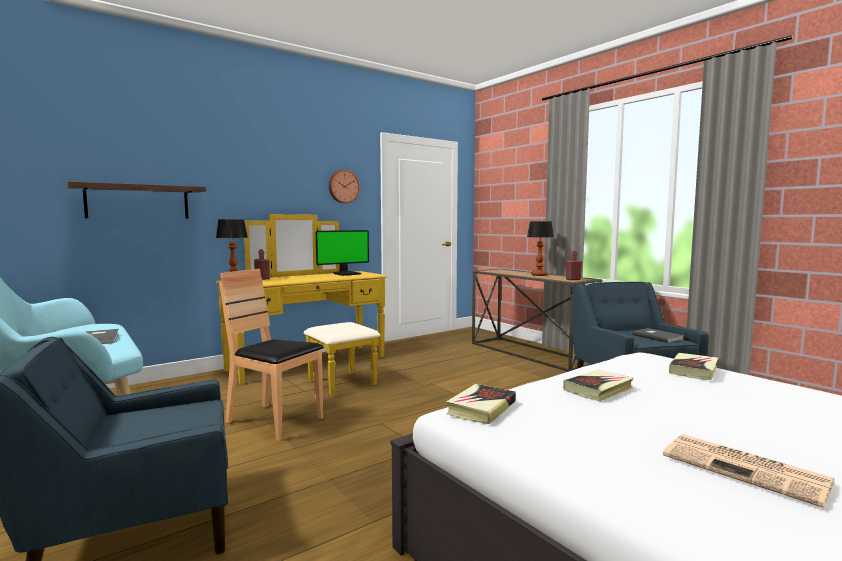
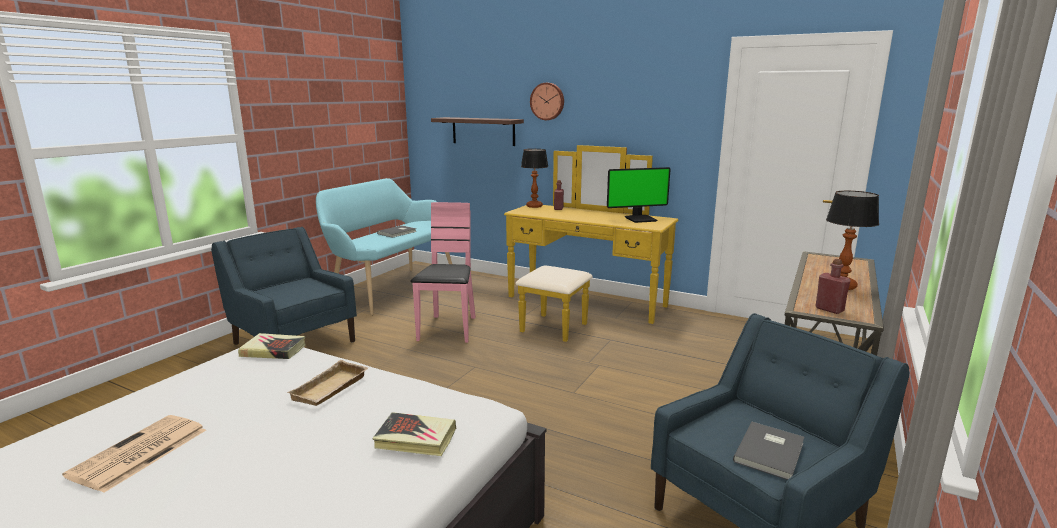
camera: 65 degrees right, 10 degrees up
brown chair [219,269,324,441] -> pink chair [411,202,476,343]
monitor [316,230,369,276] -> monitor turned 45 degrees counterclockwise [607,167,671,223]
wall clock [329,170,360,203] -> wall clock moved to [530,83,564,120]
book [563,370,634,401] -> beige tray [287,360,368,406]

